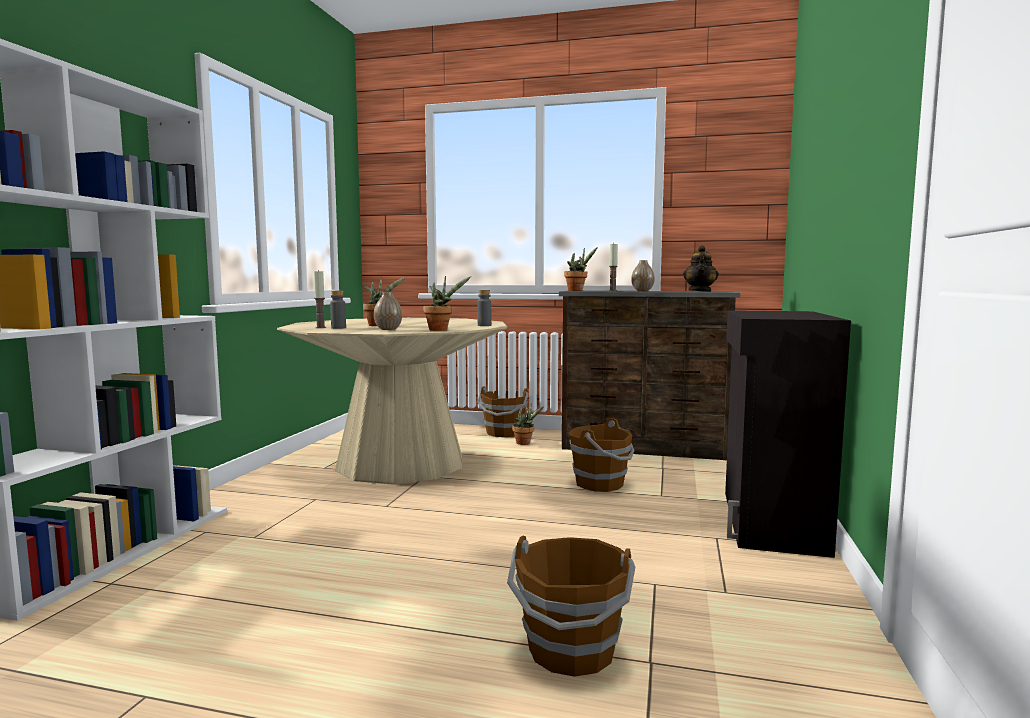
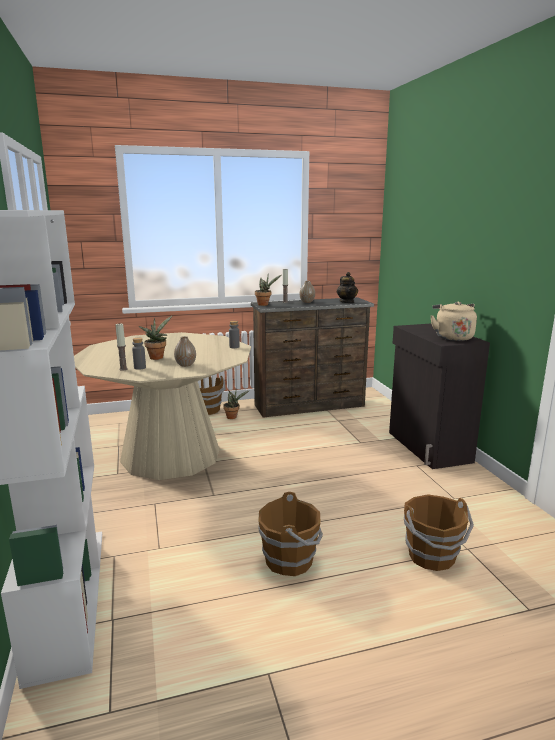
camera: 30 degrees left, 10 degrees up
potted plant [423,276,471,331] -> none
brown bucket [569,418,634,492] -> brown bucket moved to [258,492,323,576]
none -> beige kettle [430,302,477,341]

